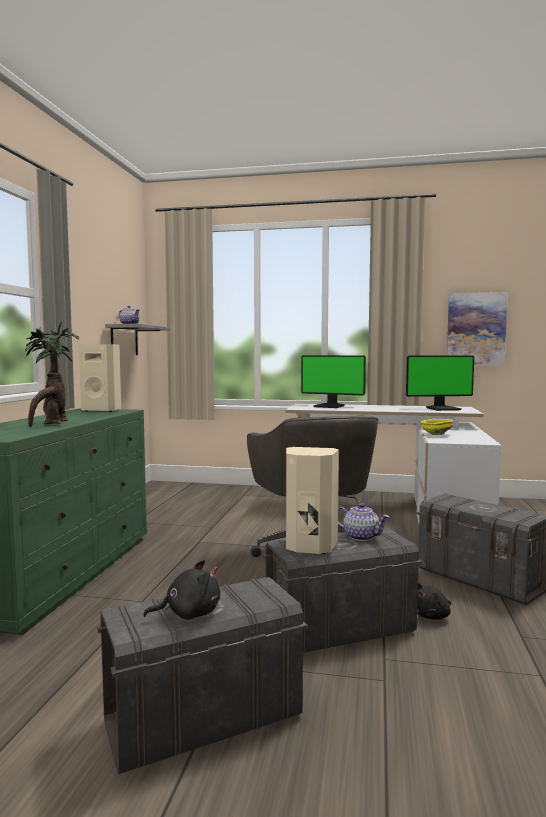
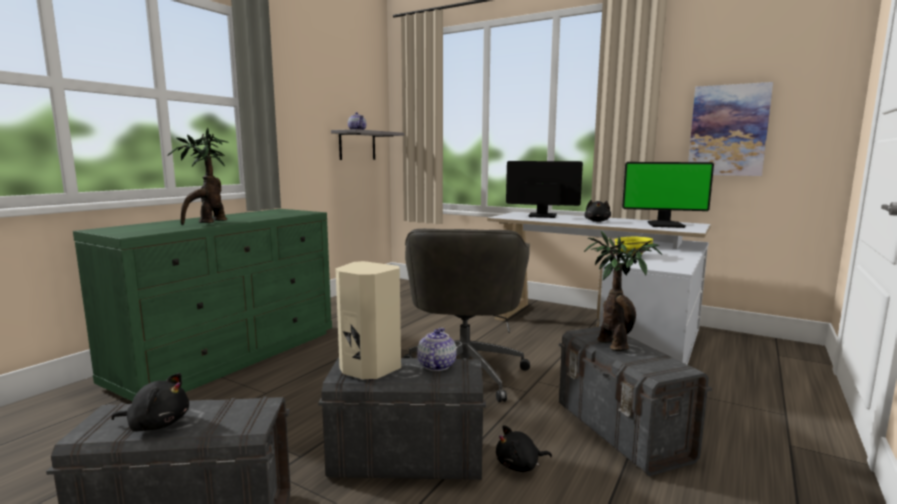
camera: 20 degrees right, 5 degrees up
beige speaker [79,344,121,412] -> none
monitor [301,355,366,408] -> monitor turned 150 degrees clockwise [506,161,583,218]
teapot [338,503,390,541] -> teapot turned 135 degrees counterclockwise [417,328,457,371]
none -> black plush toy [584,200,611,222]
none -> potted plant [584,231,662,351]

